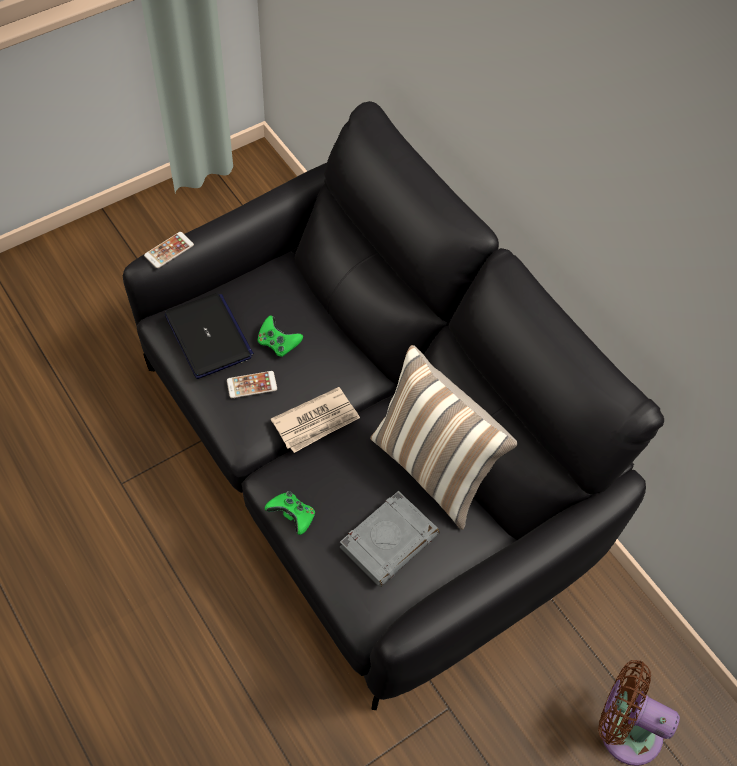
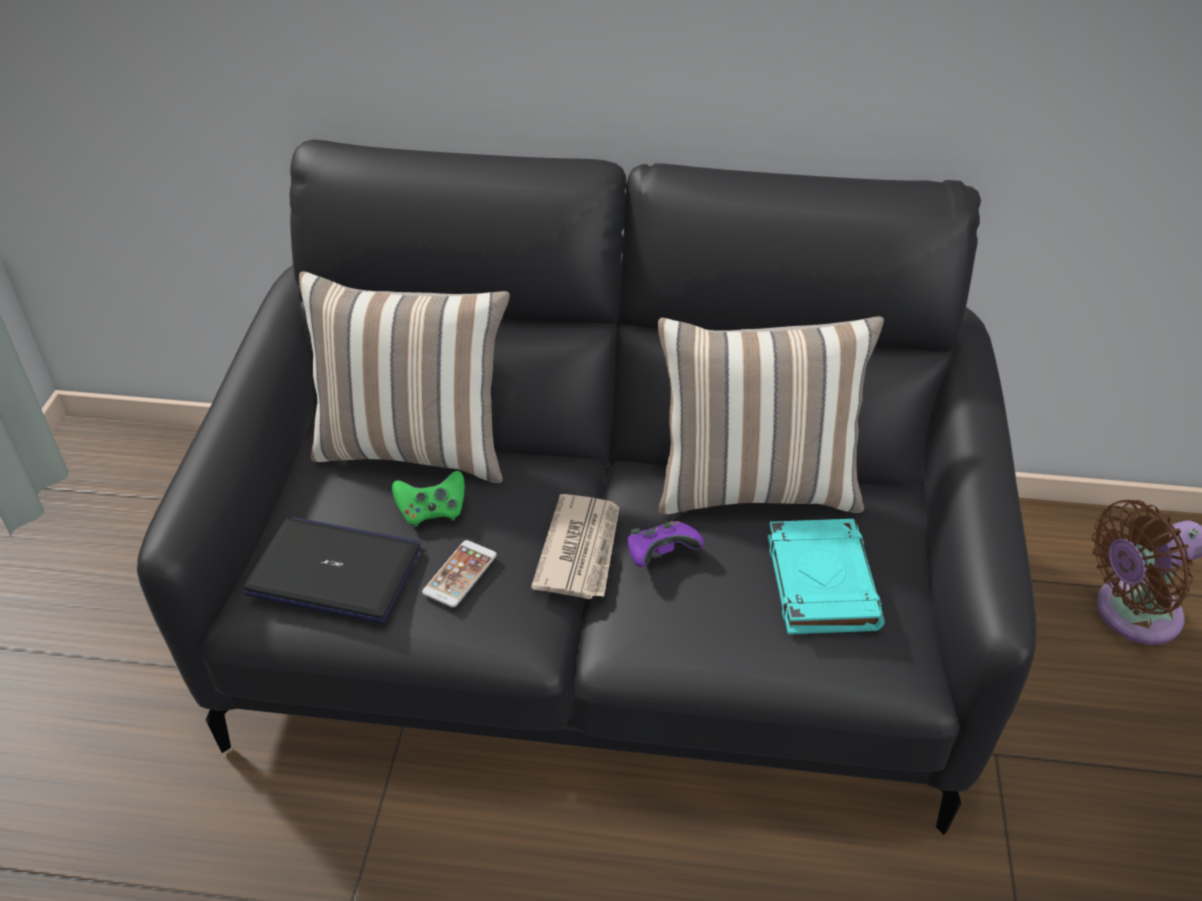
camera: 45 degrees left, 15 degrees down
phone [144,232,194,268] -> none
green game controller [265,491,315,535] -> none
grey book [340,491,439,587] -> turquoise book [768,519,885,634]
none -> pillow [299,271,510,483]
none -> purple game controller [627,521,704,567]

